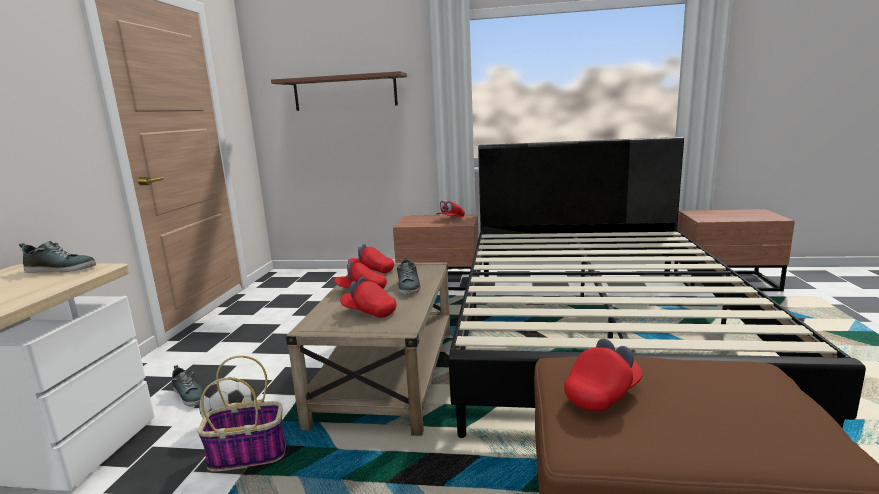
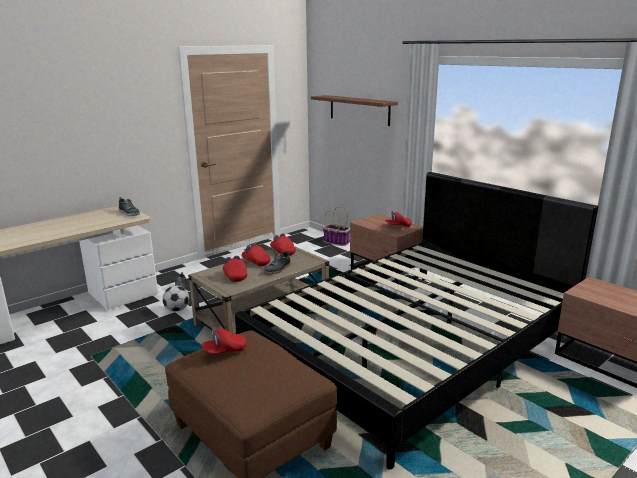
camera: 40 degrees right, 5 degrees up
basket [197,356,286,471] -> basket moved to [323,207,350,246]
red cap [564,339,643,412] -> red cap turned 150 degrees clockwise [201,327,247,354]

